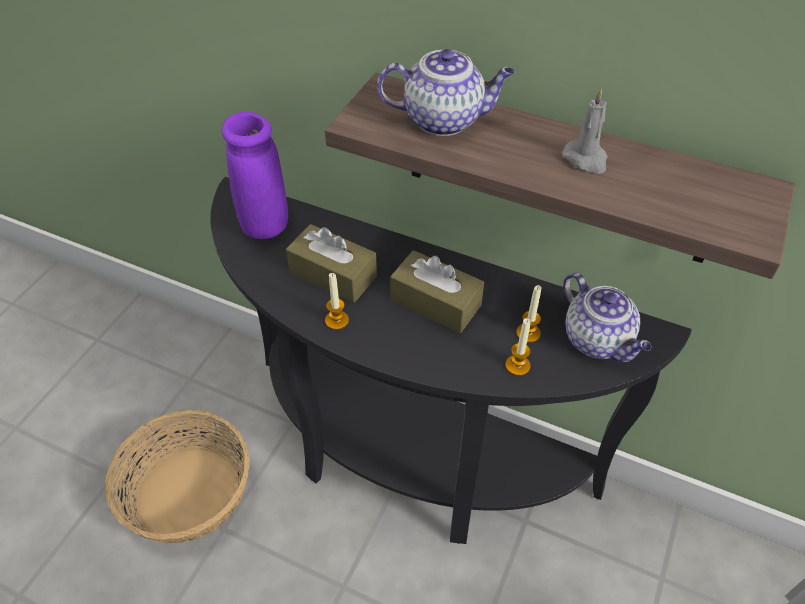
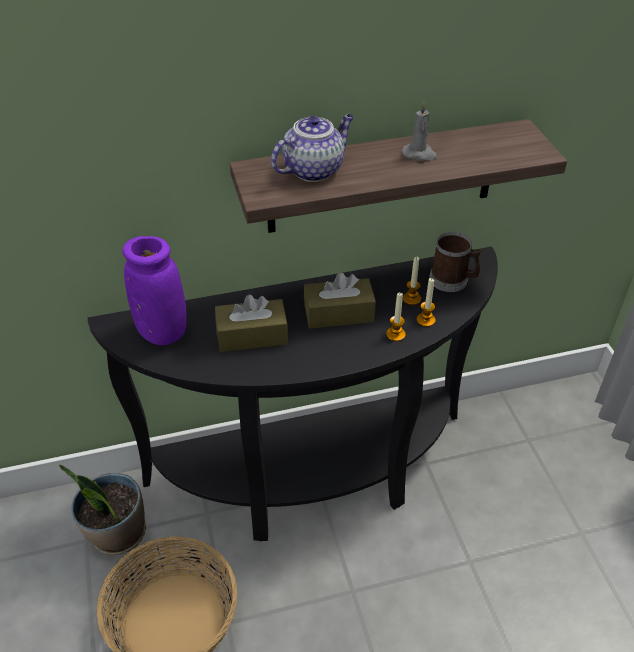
camera: 40 degrees left, 5 degrees down
candle [325,273,349,330] -> candle moved to [386,293,406,341]
teapot [563,273,652,362] -> mug [429,232,482,292]
none -> potted plant [59,464,146,555]

